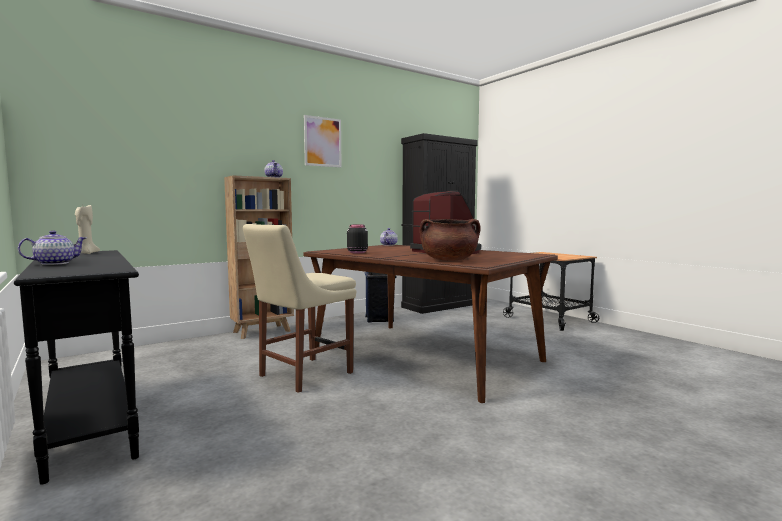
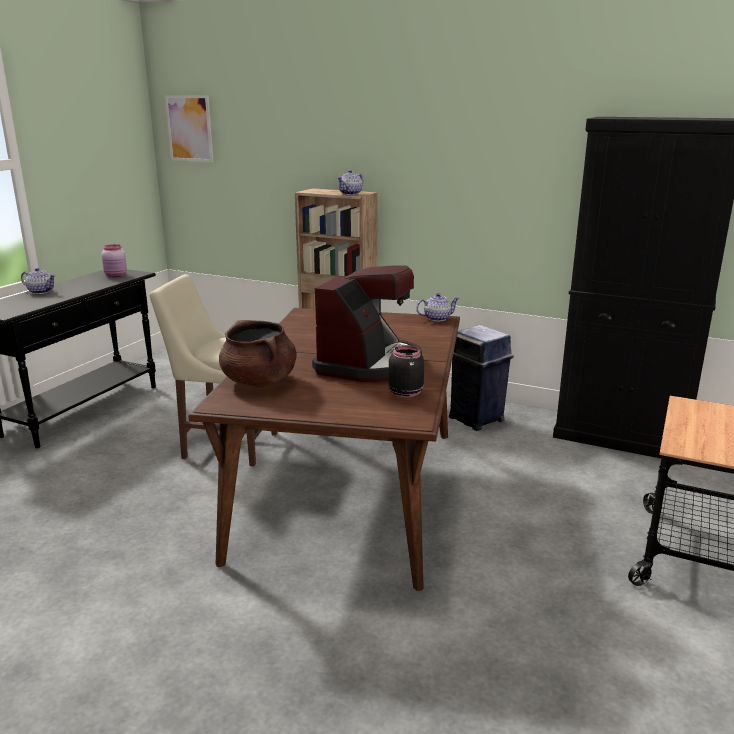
camera: 60 degrees right, 15 degrees up
beige candle [75,205,100,254] -> pink jar [101,244,127,277]
picture [304,115,342,167] -> picture moved to [165,95,213,162]
black jar [347,225,368,253] -> black jar moved to [388,345,424,398]

